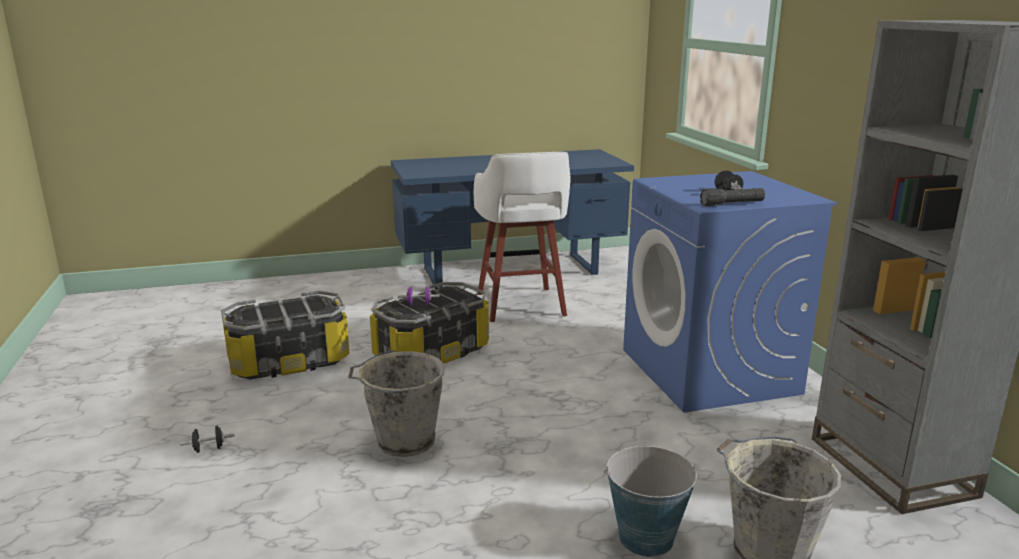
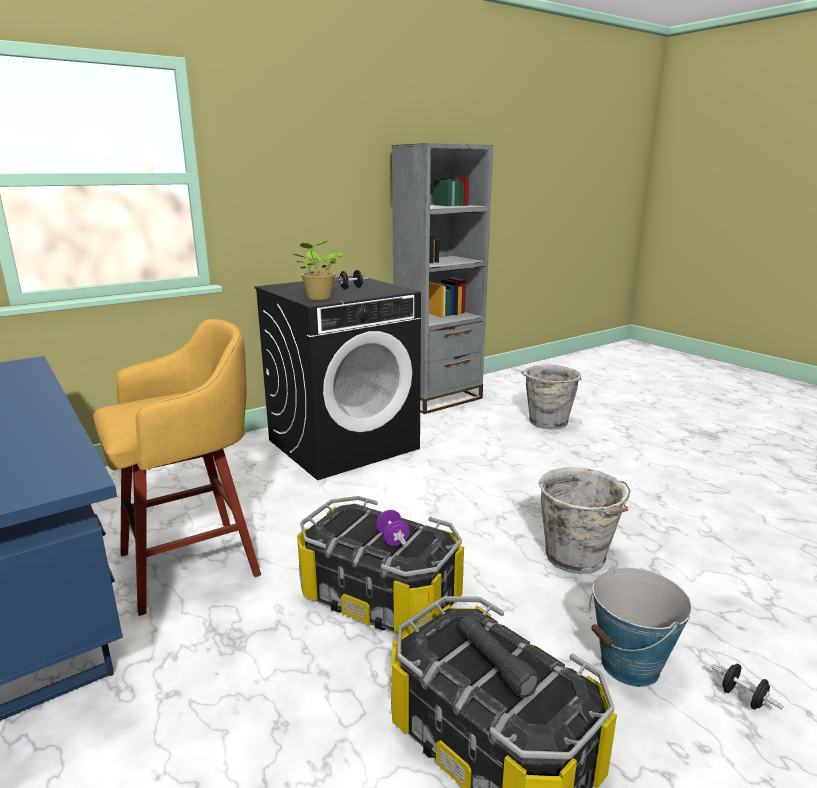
camera: 110 degrees left, 0 degrees up
white stool [474,152,570,322] -> yellow stool [93,319,261,616]
bucket [604,446,697,557] -> bucket moved to [589,566,692,687]
blue washing machine [623,171,837,412] -> black washing machine [255,276,421,480]
black flashlight [700,188,765,206] -> black flashlight moved to [459,615,540,698]
none -> potted plant [294,241,343,300]

